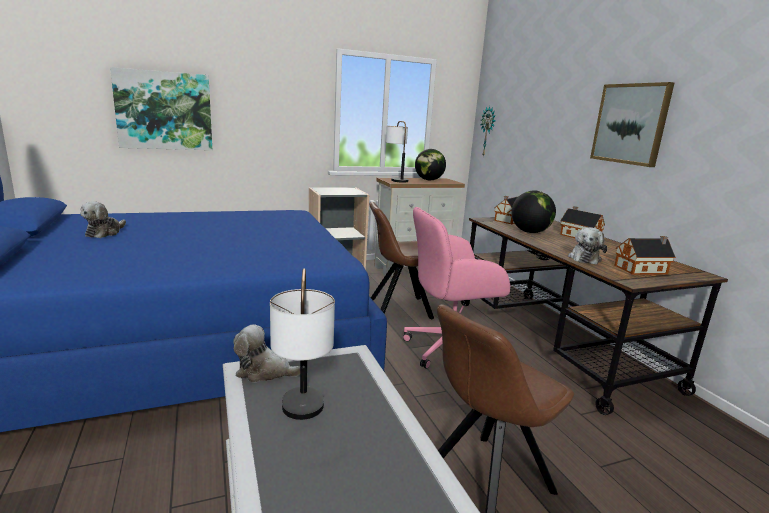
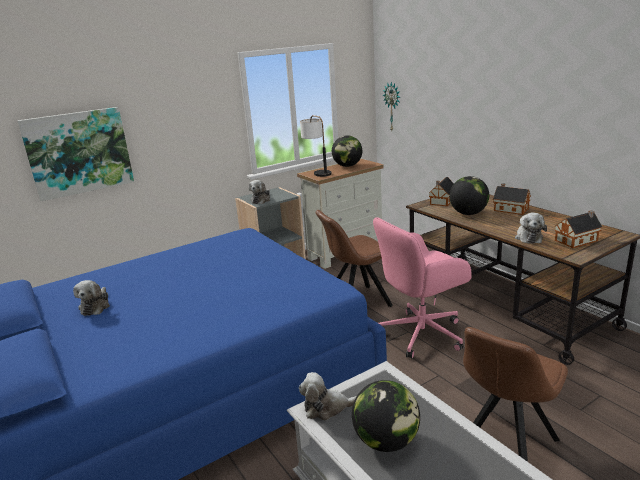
camera: 10 degrees left, 5 degrees up
table lamp [270,268,335,420] -> globe [352,380,420,452]
picture [590,82,674,167] -> none
none -> plush toy [249,180,270,204]

